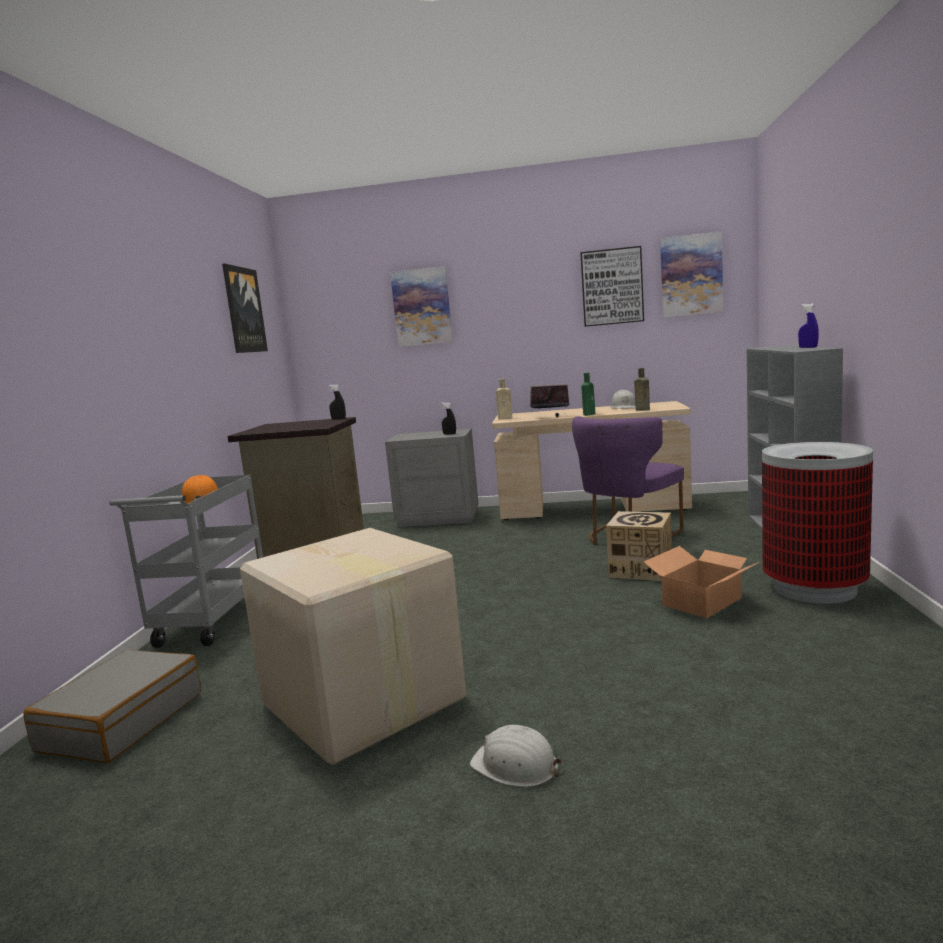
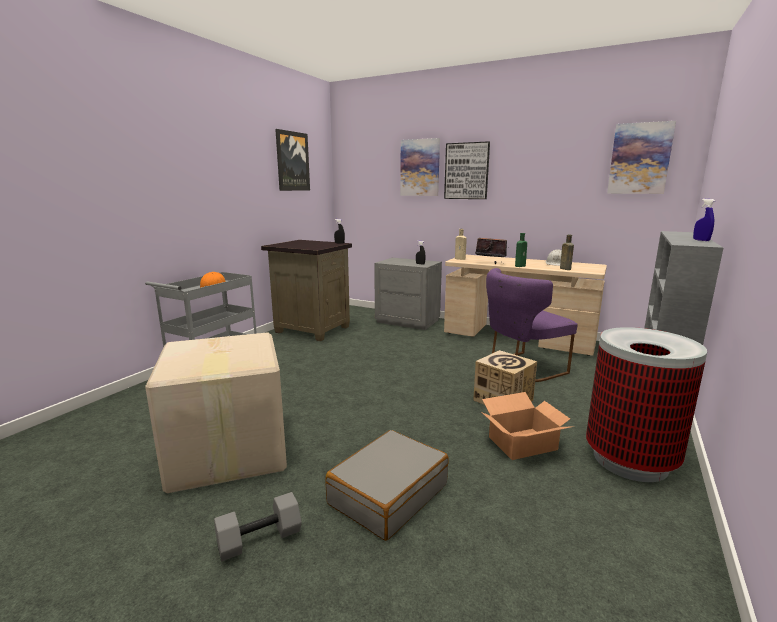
camera: 20 degrees right, 5 degrees up
grey suitcase [23,650,201,763] -> grey suitcase moved to [325,430,449,541]
white hard hat [470,725,563,787] -> grey dumbbell [214,492,302,561]
picture [580,246,644,327] -> picture moved to [444,141,490,199]

